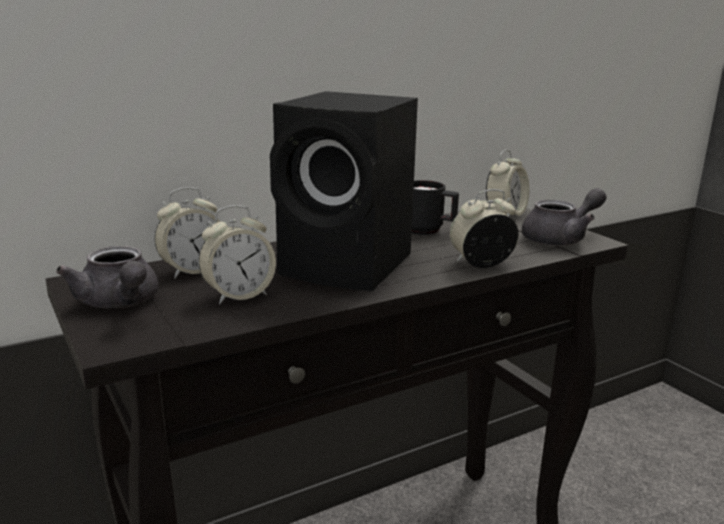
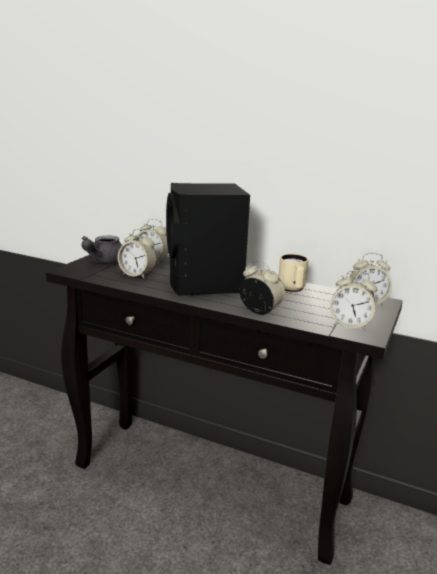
camera: 55 degrees right, 0 degrees up
black mug [412,180,459,235] -> beige mug [279,254,308,292]
grey teapot [522,188,606,246] -> alarm clock [330,270,377,330]

